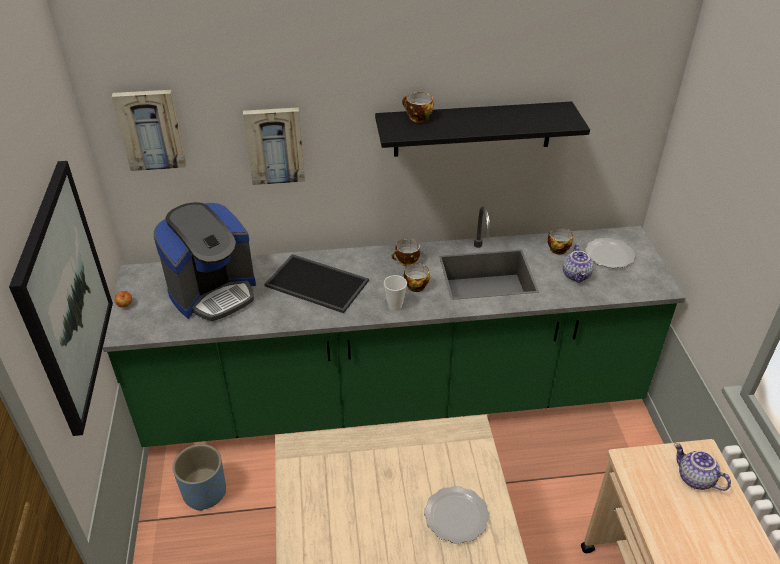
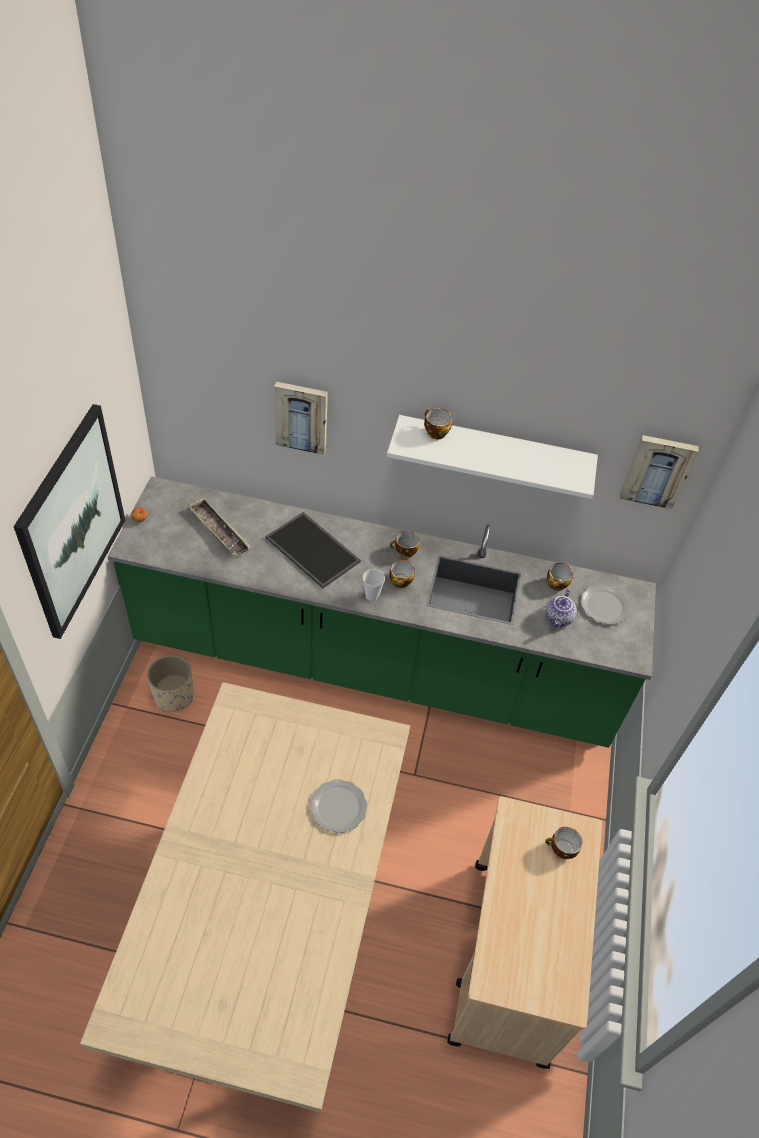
camera: 15 degrees right, 10 degrees up
picture [112,90,186,171] -> picture moved to [620,435,699,509]
coffee machine [154,202,256,321] -> tray [188,498,251,556]
blue planter [173,444,226,511] -> beige planter [147,655,194,712]
black shelf [375,101,590,157] -> white shelf [387,415,598,499]
teapot [674,443,731,491] -> cup [545,827,582,859]

